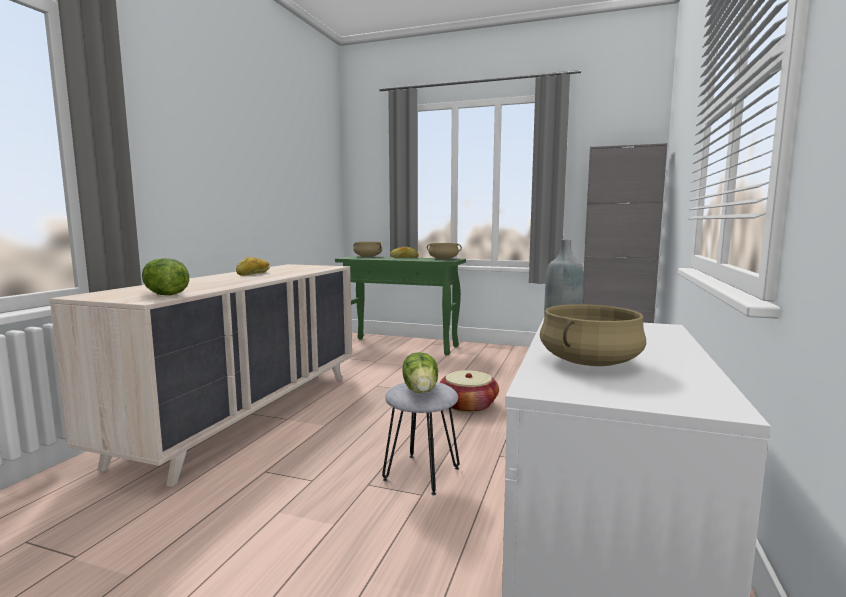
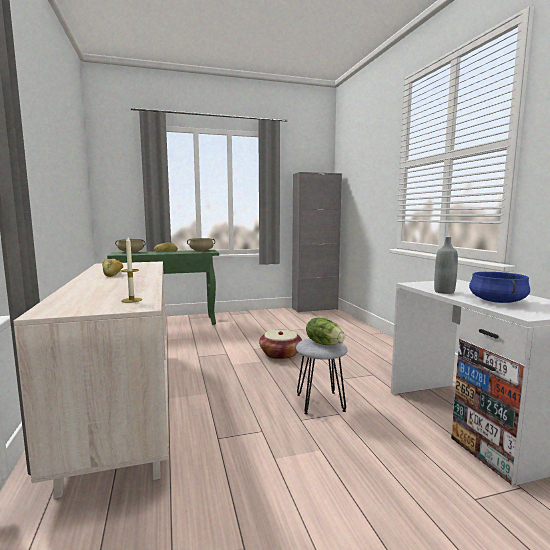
camera: 35 degrees left, 0 degrees up
lettuce [142,258,189,295] -> candle [121,237,142,303]
beige cooking pot [540,304,646,366] -> blue cooking pot [469,272,530,303]

